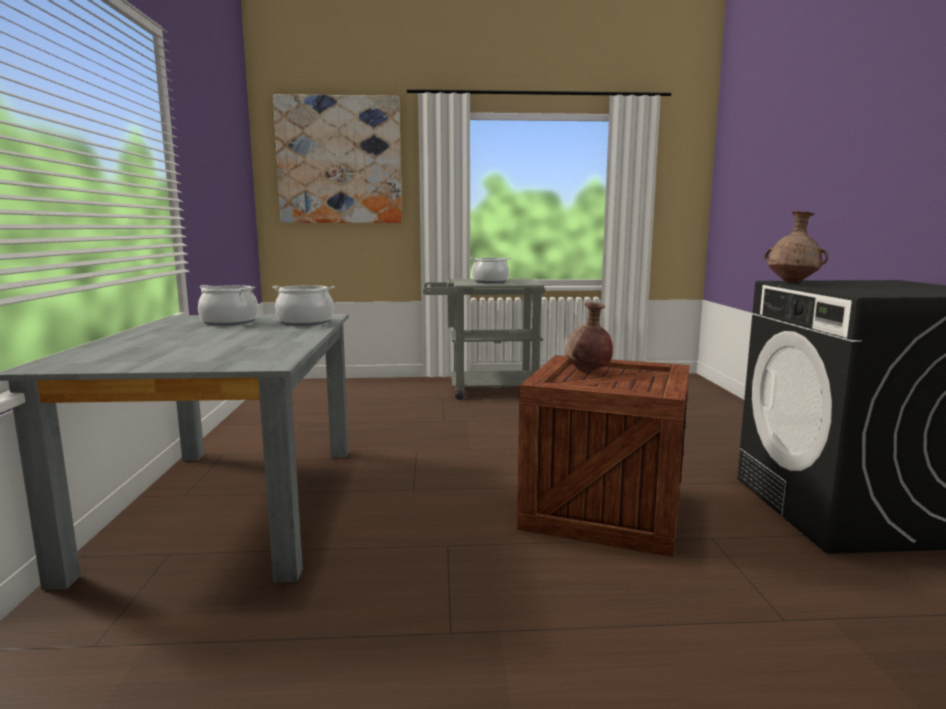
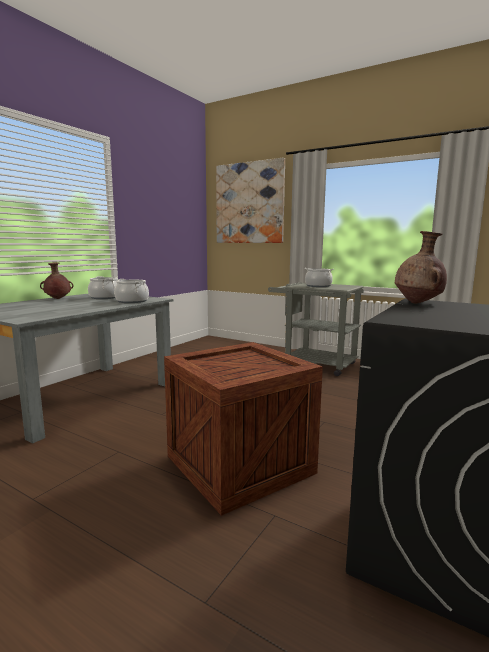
camera: 35 degrees right, 0 degrees up
brown vase [565,302,613,372] -> brown vase moved to [40,262,73,299]

